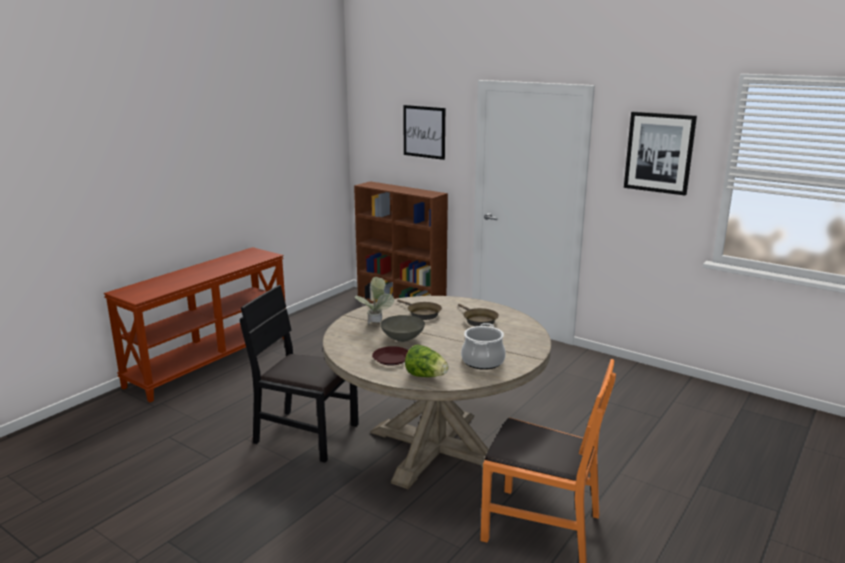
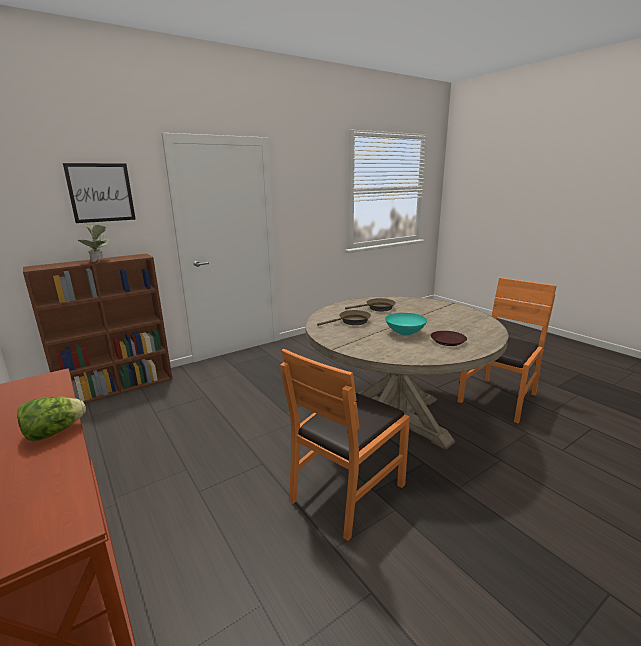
camera: 70 degrees left, 0 degrees up
black chair [240,285,359,462] -> orange chair [280,349,410,541]
potted plant [355,277,394,324] -> potted plant moved to [78,224,110,262]
grey bowl [380,315,425,342] -> turquoise bowl [385,313,427,336]
lettuce [405,345,449,377] -> lettuce moved to [17,396,86,442]
cooking pot [461,323,506,370] -> none
picture [624,112,697,196] -> none

